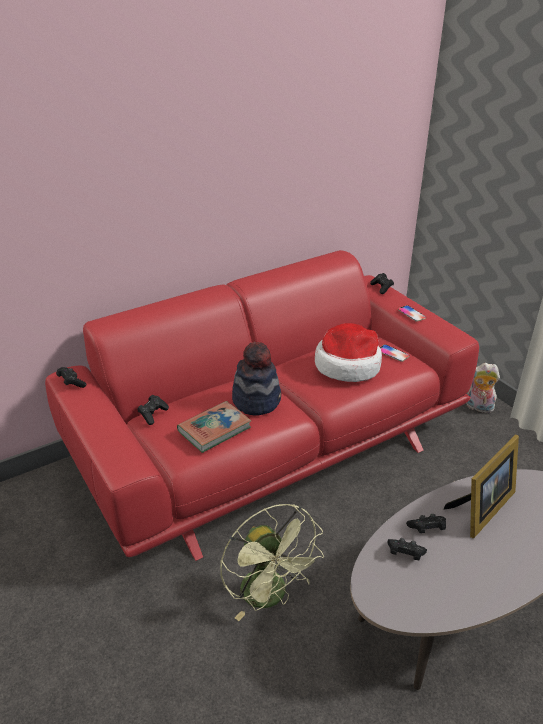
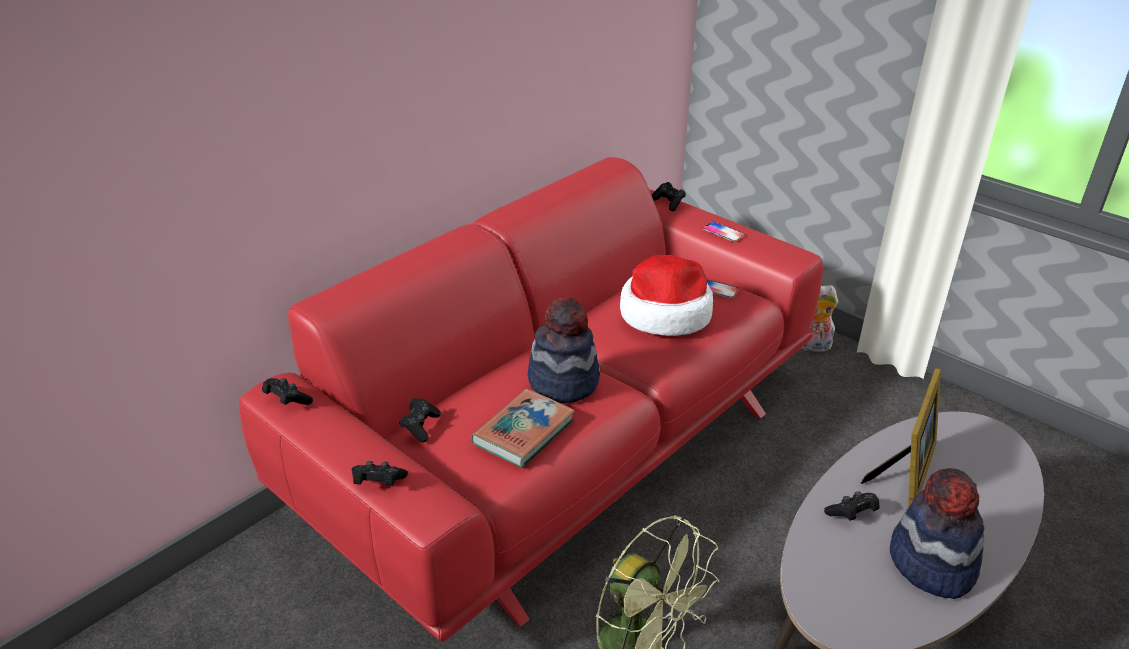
camera: 15 degrees left, 0 degrees up
black game controller [388,538,427,560] -> black game controller moved to [351,461,408,486]
none -> hat [890,468,985,599]

